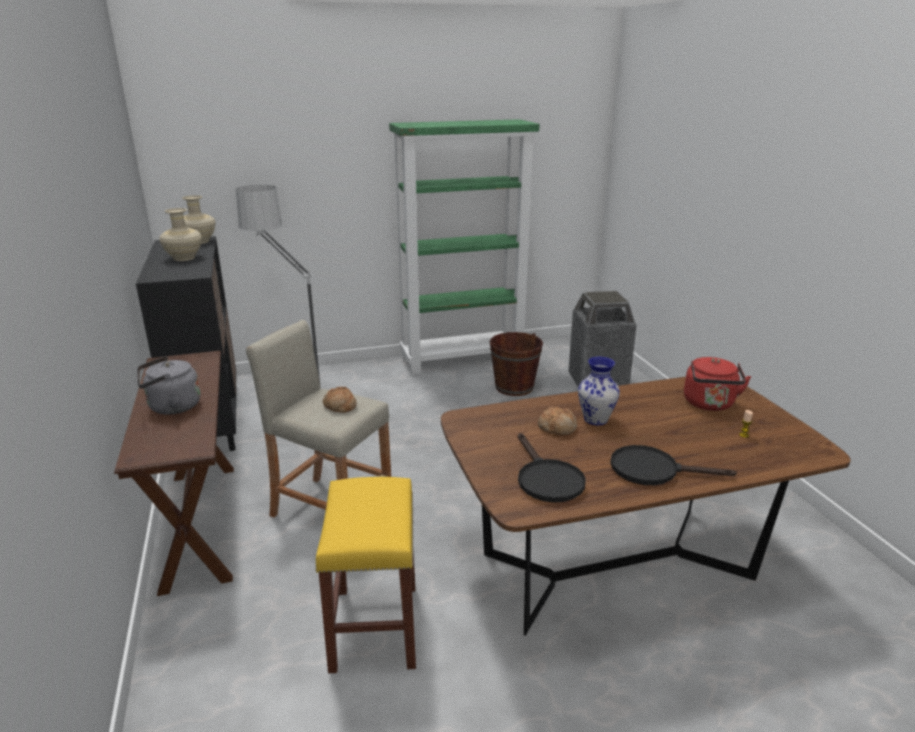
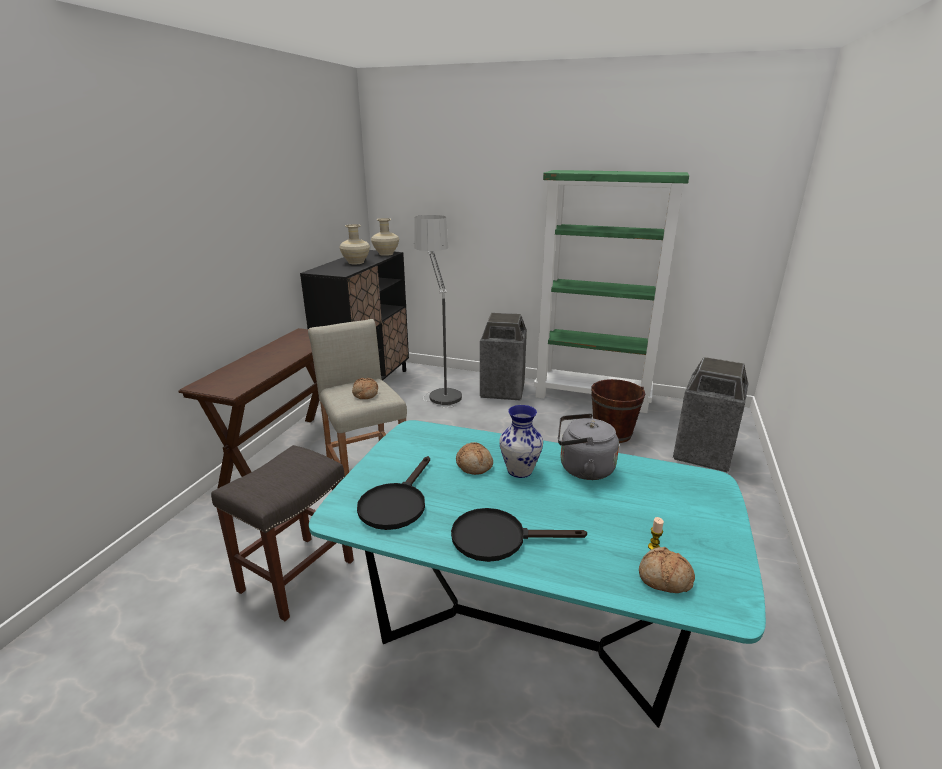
camera: 35 degrees right, 0 degrees up
grey kettle [137,356,200,415] -> grey kettle moved to [558,413,619,480]
yellow stool [315,477,416,673] -> grey stool [211,445,354,621]
brown dining table [441,377,851,636] -> turquoise dining table [309,420,766,728]
black frying pan [610,445,737,485] -> black frying pan turned 45 degrees counterclockwise [451,508,587,562]
red kettle [684,357,751,411] -> none
none -> trash can [480,313,527,400]
none -> bread [639,547,695,593]

